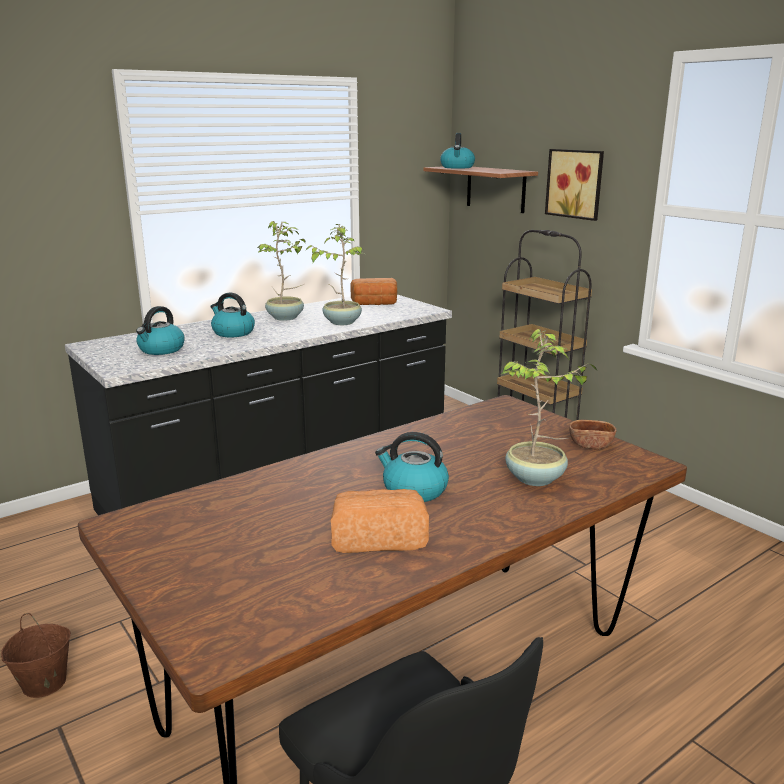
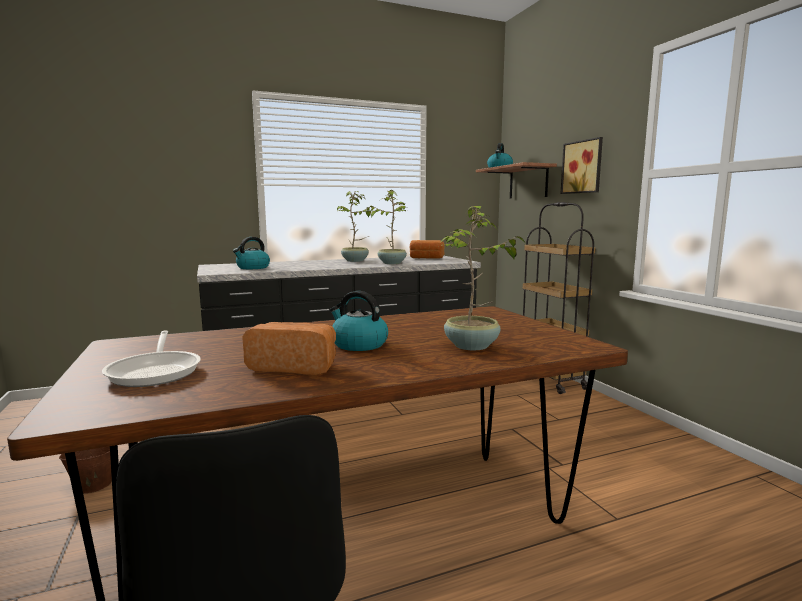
camera: 15 degrees right, 10 degrees down
kettle [211,292,255,337] -> none
brown bowl [569,420,616,449] -> none
none -> frying pan [102,331,201,387]

